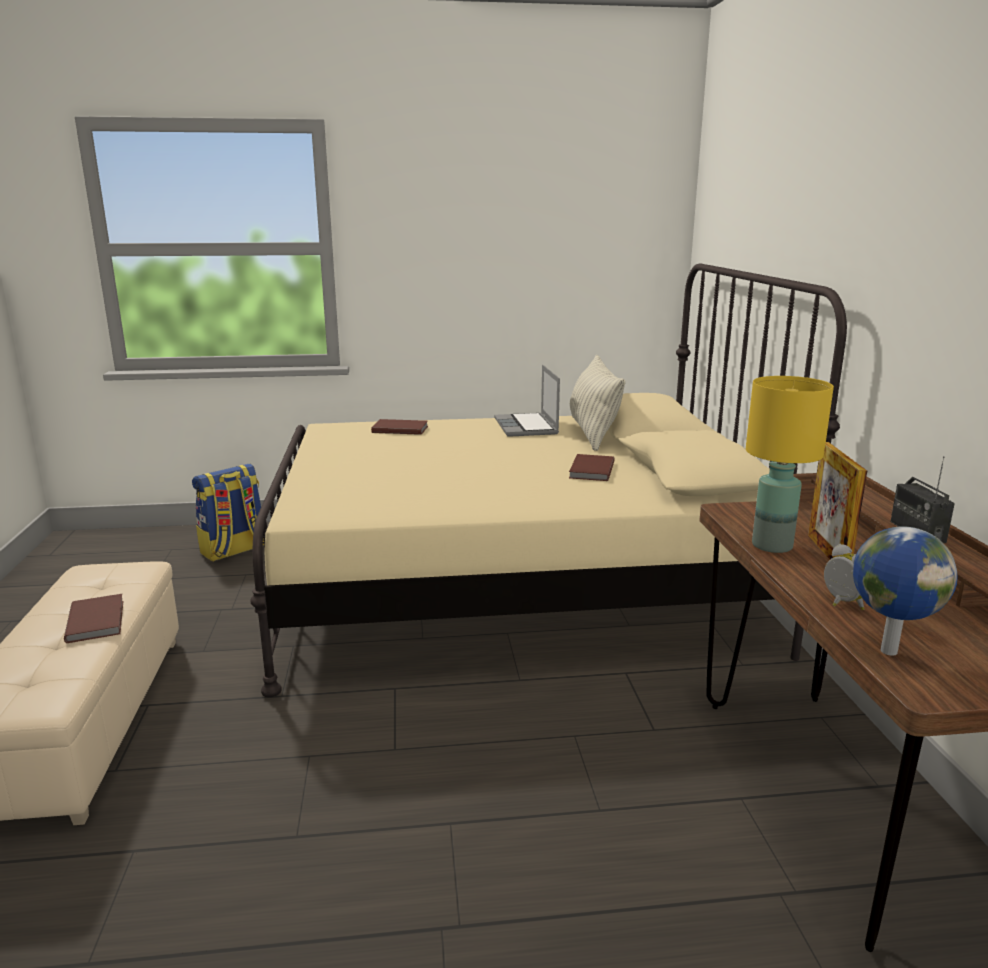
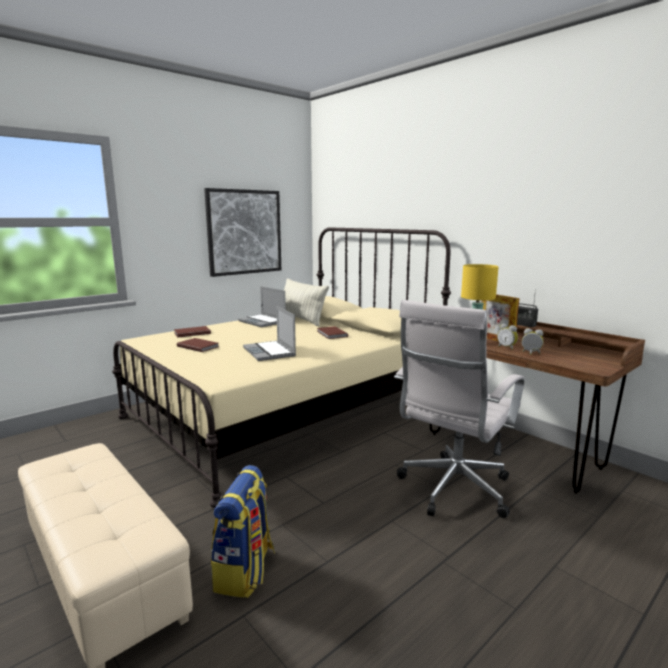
camera: 35 degrees left, 5 degrees down
brown book [64,594,123,643] -> brown book moved to [177,338,218,352]
backpack [192,464,265,561] -> backpack moved to [211,465,275,598]
globe [853,527,958,656] -> none
none -> picture [204,188,281,277]
none -> laptop [243,306,296,361]
none -> white office chair [394,300,524,518]
none -> alarm clock [497,323,518,350]

